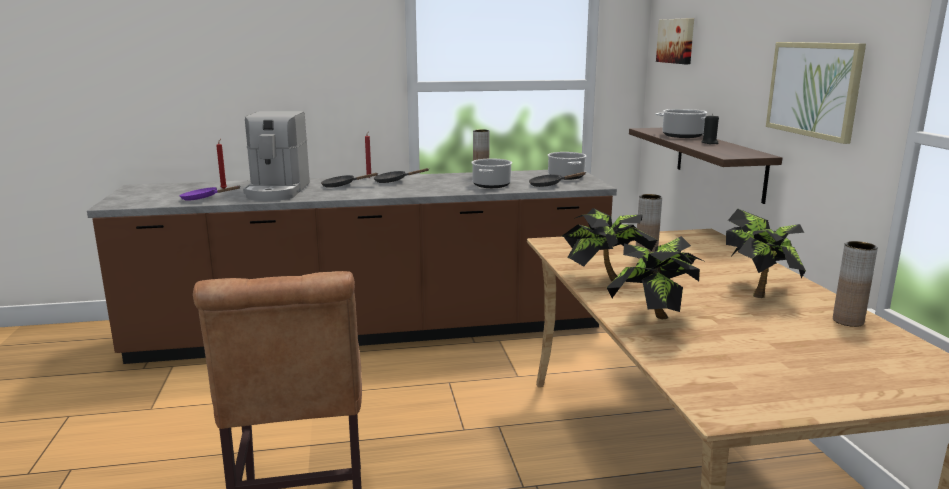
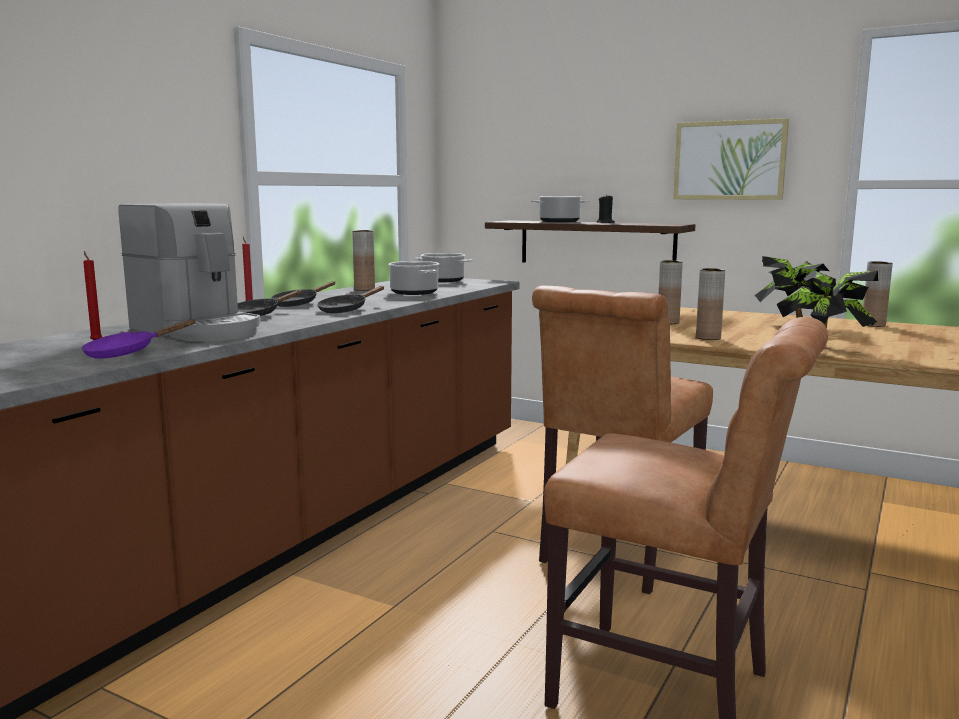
camera: 50 degrees left, 5 degrees down
black frying pan [529,172,585,187] -> black frying pan moved to [317,286,384,313]
potted plant [561,208,657,281] -> brown vase [696,268,725,340]
picture [656,18,694,64] -> none
none -> brown chair [532,286,713,594]

